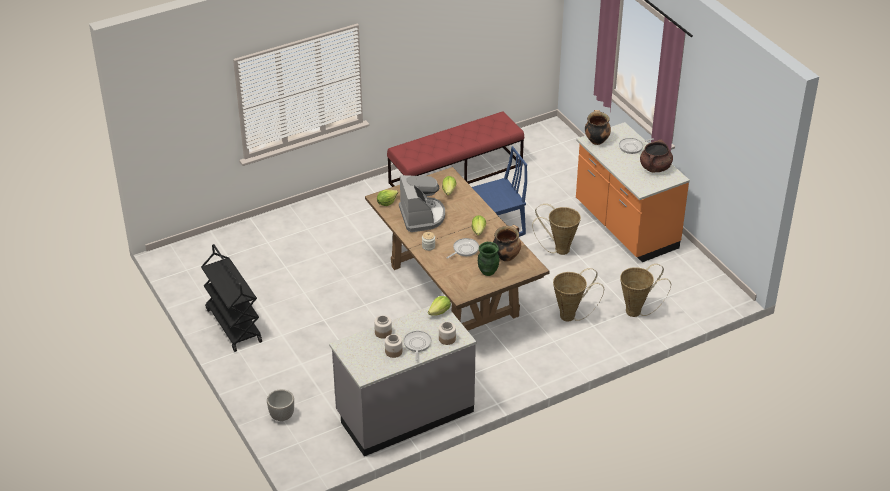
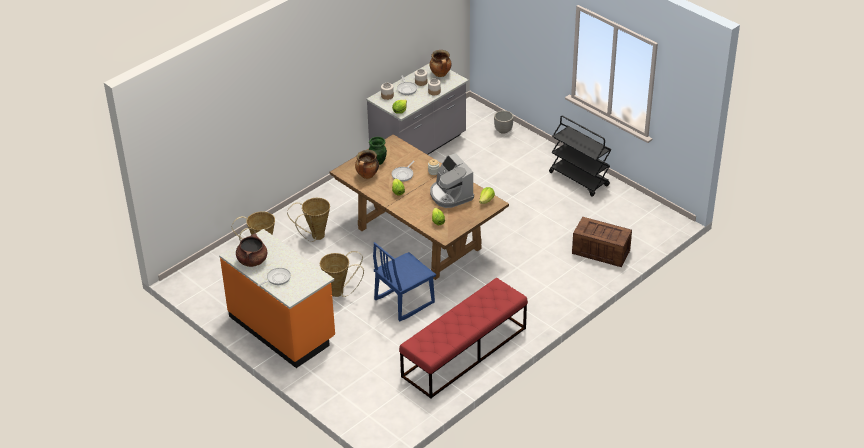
camera: 165 degrees right, 0 degrees up
cooking pot [585,110,611,145] -> cooking pot moved to [430,50,452,77]
none -> crate [572,217,632,267]

